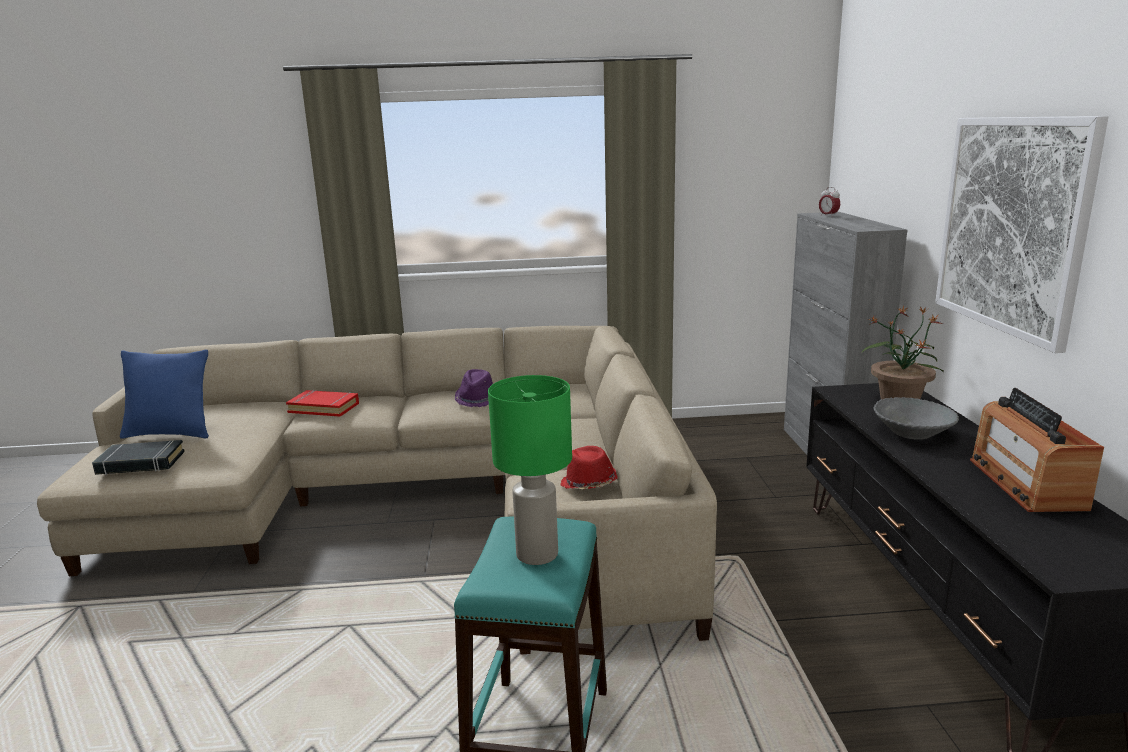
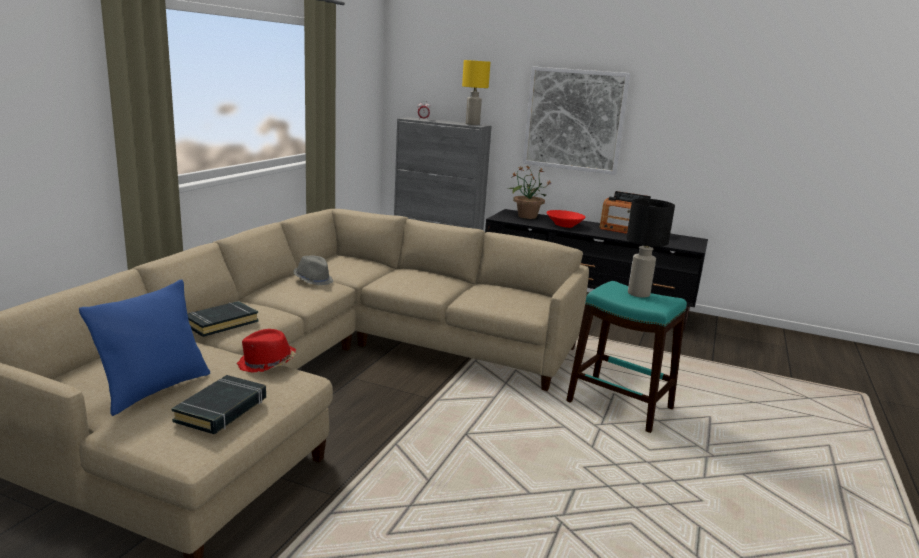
camera: 65 degrees left, 0 degrees up
red book [286,390,359,417] -> black book [187,301,259,337]
purple hat [455,369,493,407] -> grey hat [294,256,333,285]
green table lamp [488,375,572,565] -> black table lamp [626,199,675,298]
red hat [560,446,618,489] -> red hat moved to [237,329,296,373]
grey bowl [873,397,959,440] -> red bowl [547,210,585,228]
none -> yellow table lamp [462,60,490,125]

